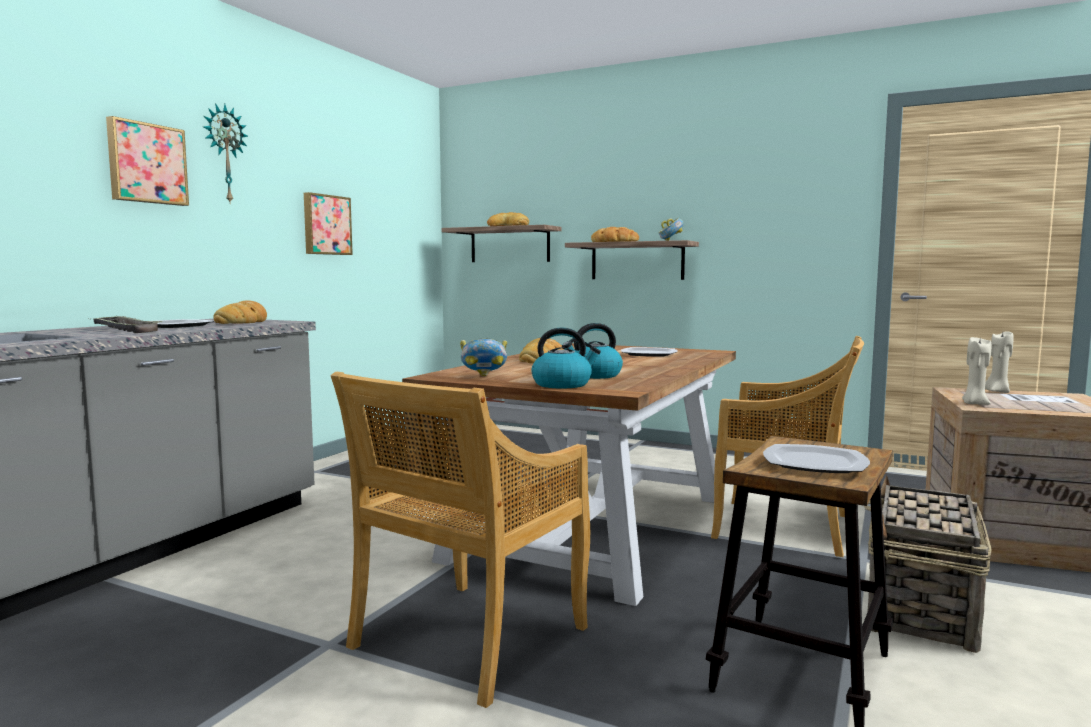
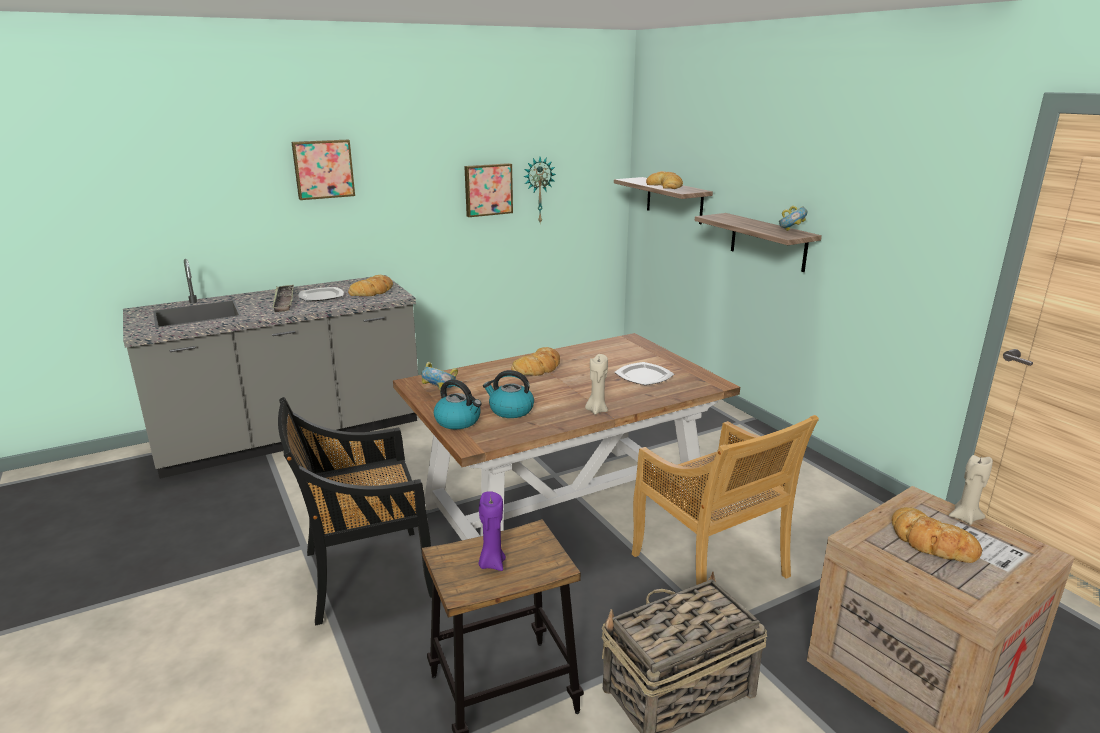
camera: 35 degrees right, 15 degrees up
wall clock [203,103,248,202] -> wall clock moved to [523,157,556,223]
beige chair [331,372,590,708] -> black chair [278,397,432,625]
bread [591,227,639,242] -> bread moved to [892,507,982,563]
plate [763,444,870,473] -> purple candle [479,491,506,571]
beige candle [962,336,991,405] -> beige candle moved to [585,354,608,415]

